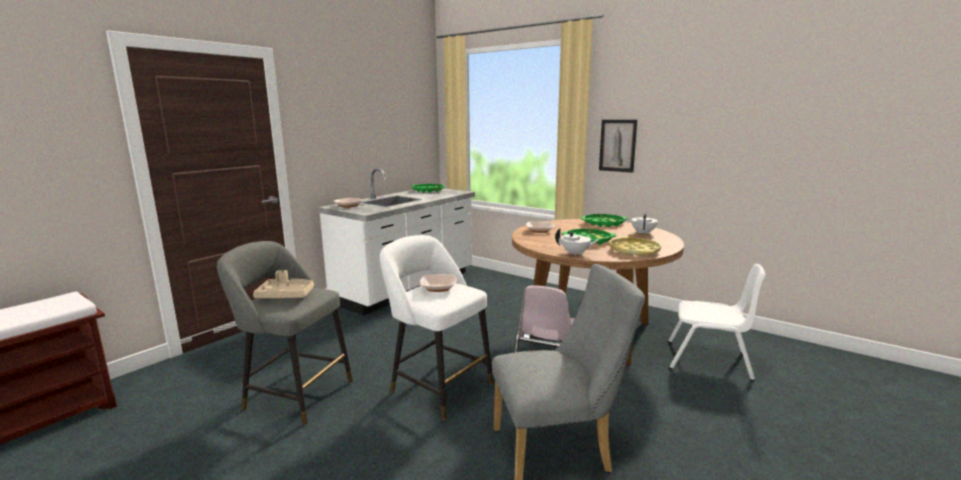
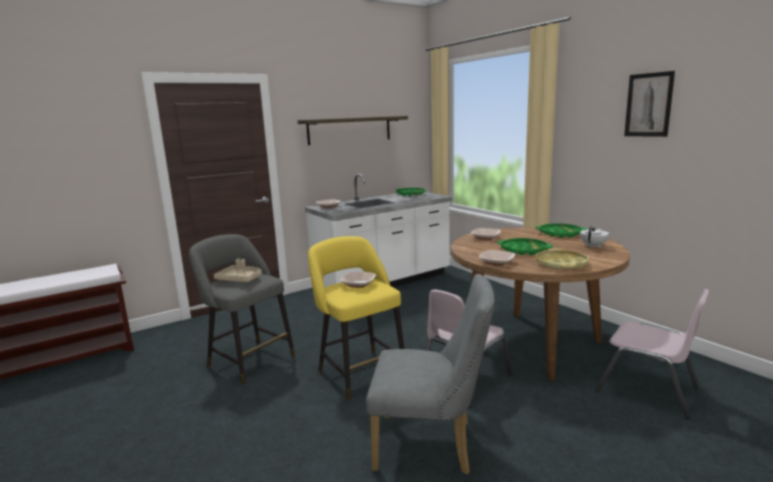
camera: 20 degrees right, 0 degrees up
white stool [380,235,493,420] -> yellow stool [308,236,404,401]
white teapot [555,228,599,254] -> bowl [479,250,515,266]
picture [599,120,637,173] -> picture moved to [624,71,675,137]
white chair [668,264,765,381] -> pink chair [595,289,710,419]
none -> shelf [298,116,408,145]

